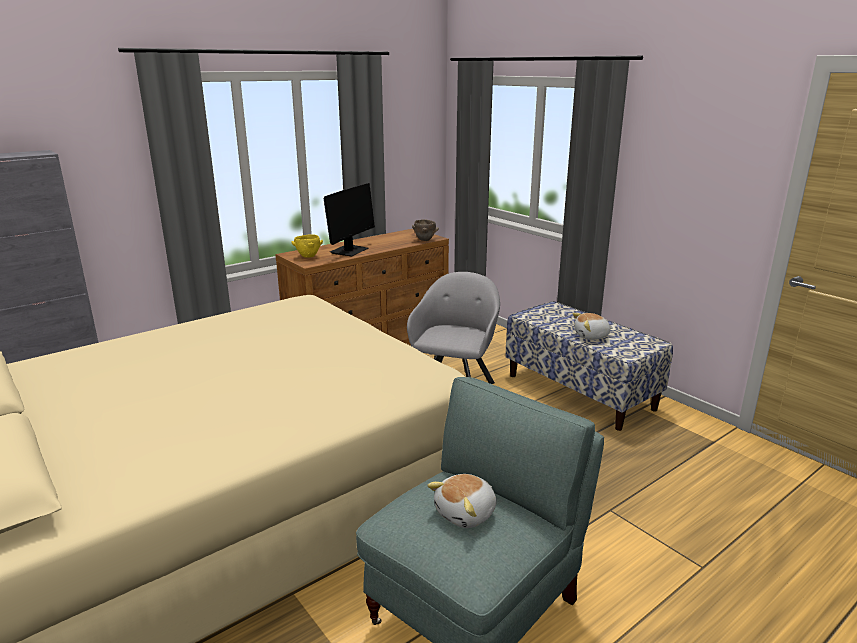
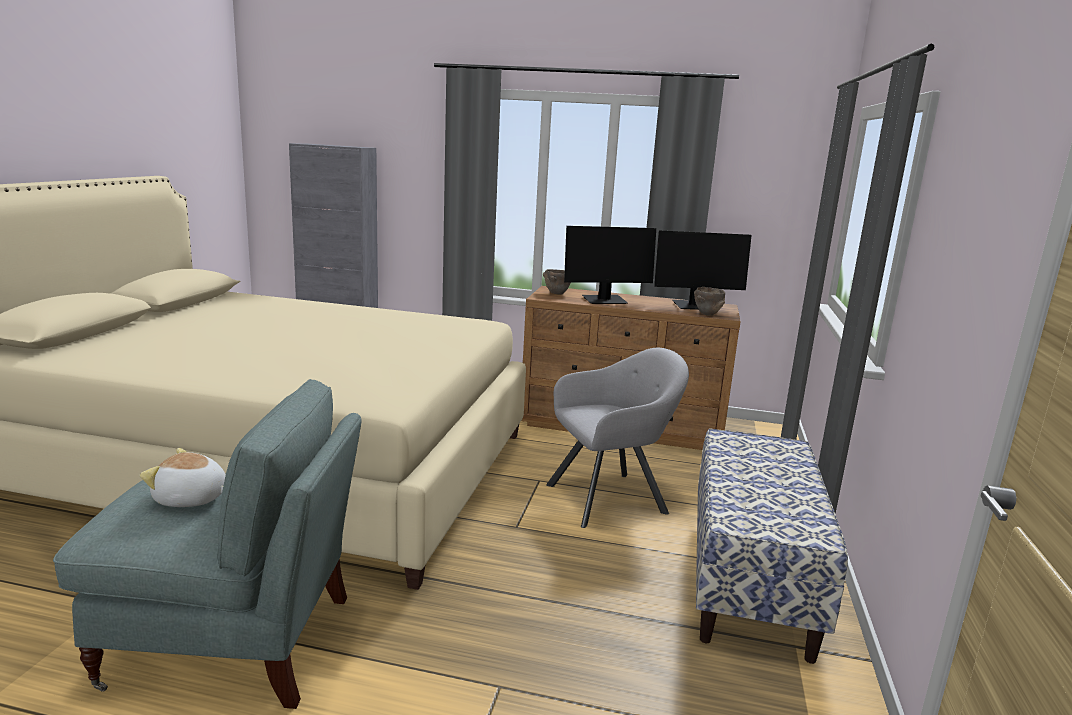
camera: 50 degrees right, 5 degrees down
yellow bowl [291,234,323,258] -> brown bowl [543,269,571,295]
plush toy [572,313,613,340] -> none
none -> monitor [654,230,752,310]

